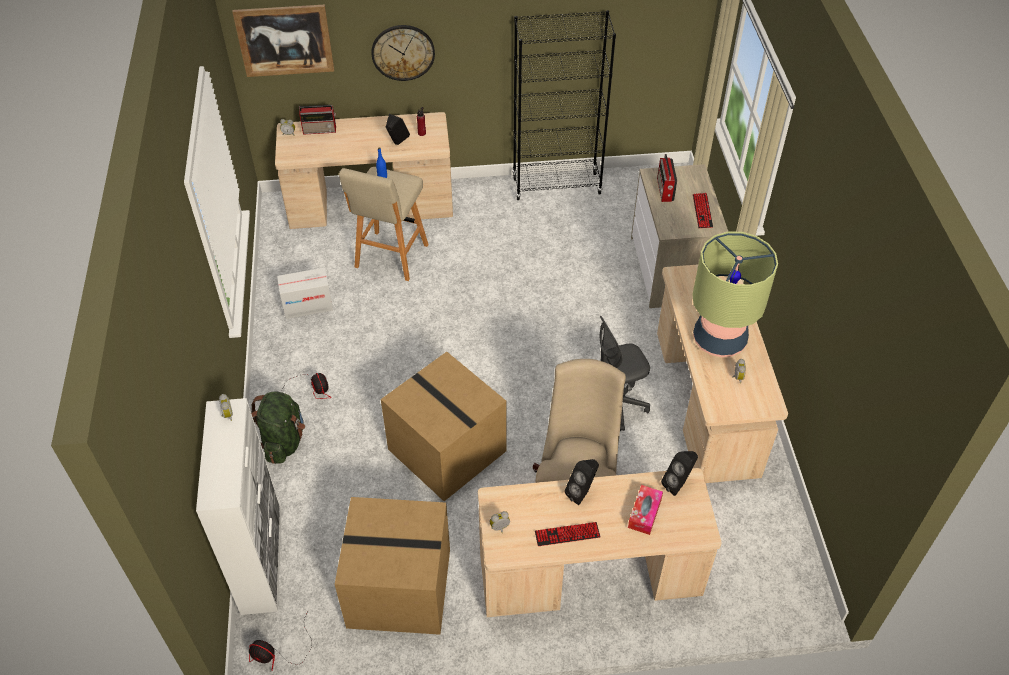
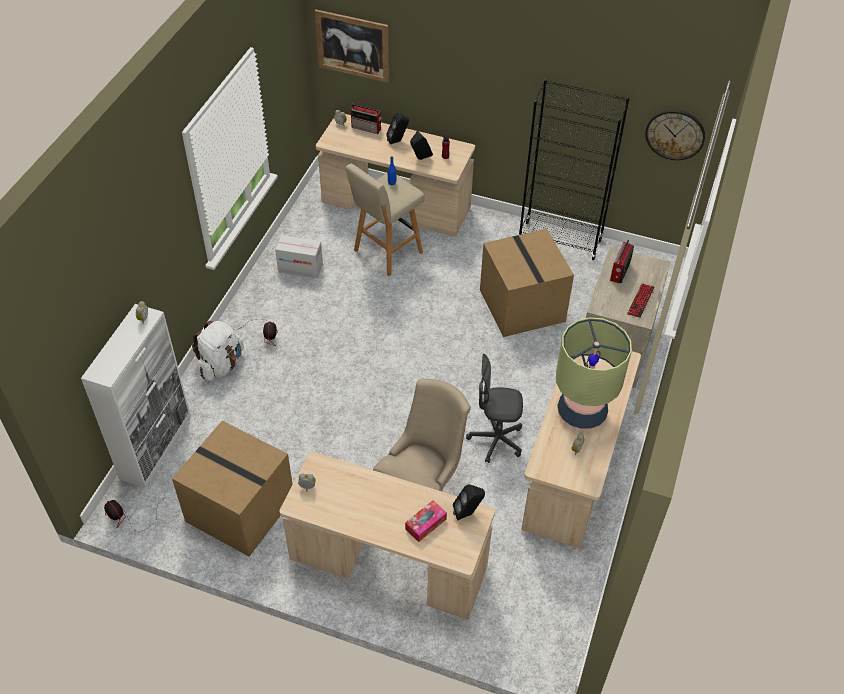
camera: 25 degrees right, 0 degrees up
green backpack [251,391,305,464] -> white backpack [192,321,244,381]
wall clock [372,25,435,81] -> wall clock moved to [645,110,705,160]
cardboard box [381,352,507,501] -> cardboard box moved to [480,229,574,337]
keyboard [535,522,601,546] -> none
black speaker [564,459,599,505] -> black speaker moved to [386,113,409,144]

